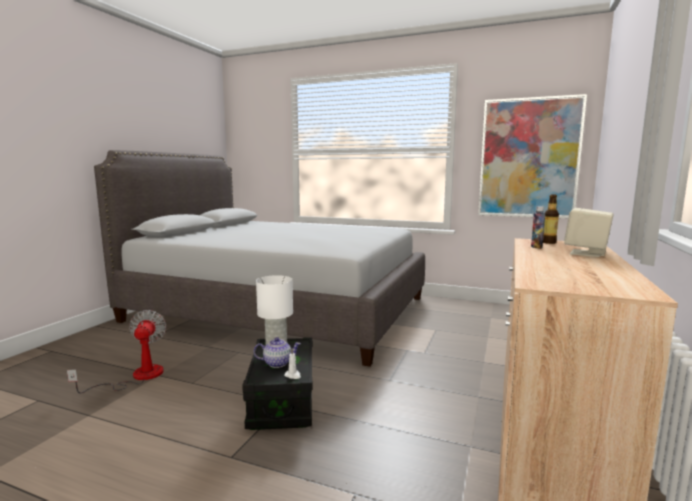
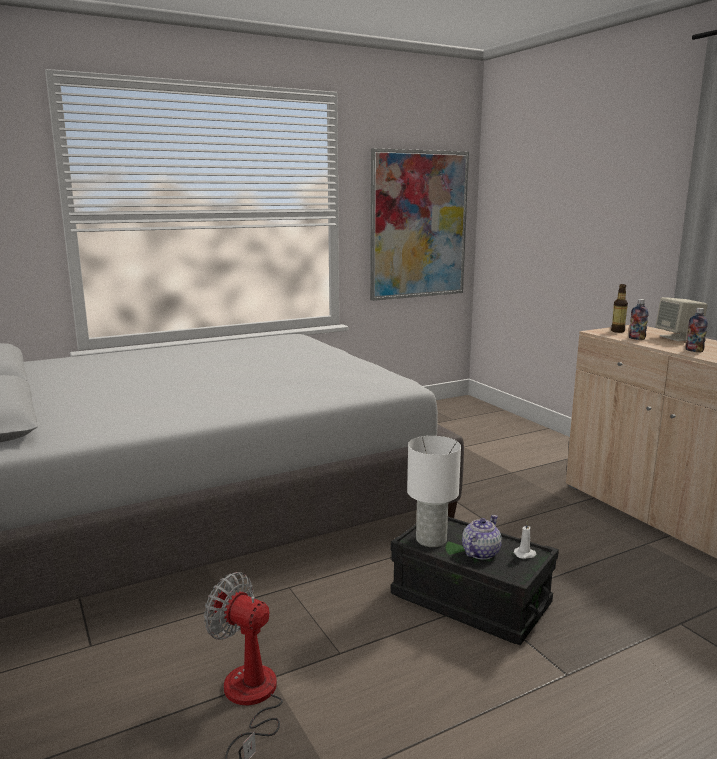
camera: 50 degrees left, 5 degrees up
none -> bottle [685,308,708,353]

